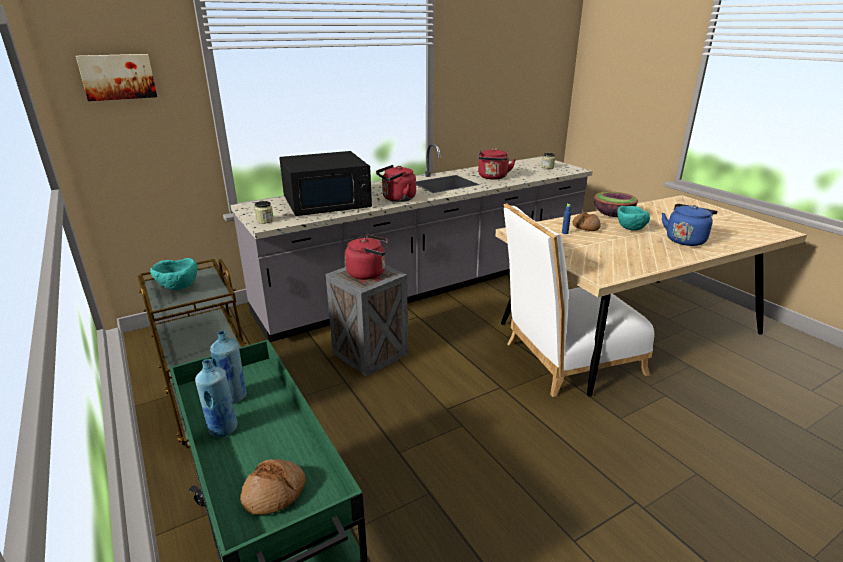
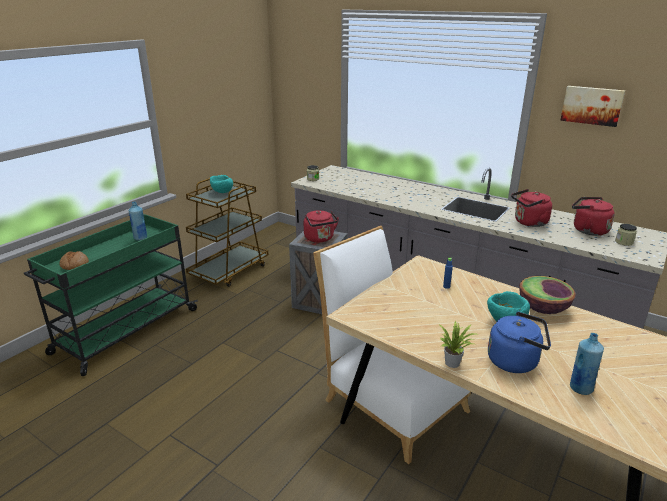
camera: 65 degrees right, 0 degrees up
picture [76,54,157,101] -> picture moved to [560,86,625,127]
blue bottle [195,359,238,438] -> blue bottle moved to [570,333,604,395]
black microwave [279,151,372,216] -> none
red kettle [376,165,416,202] -> red kettle moved to [572,197,615,236]
bread [573,212,601,231] -> none
none -> potted plant [440,321,480,368]

